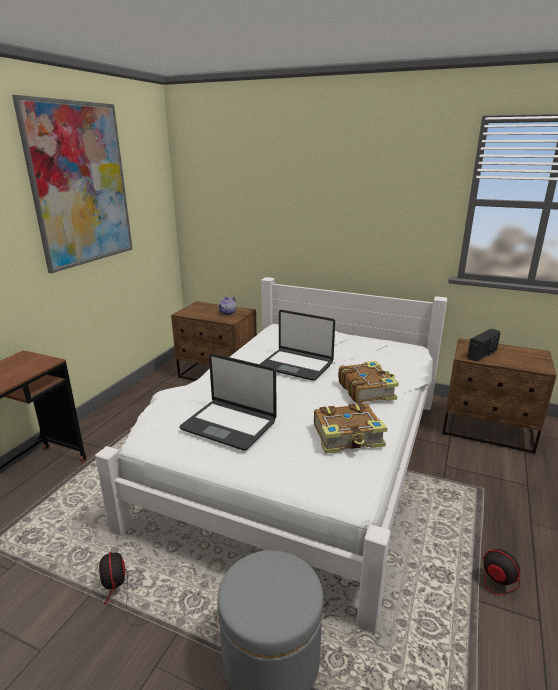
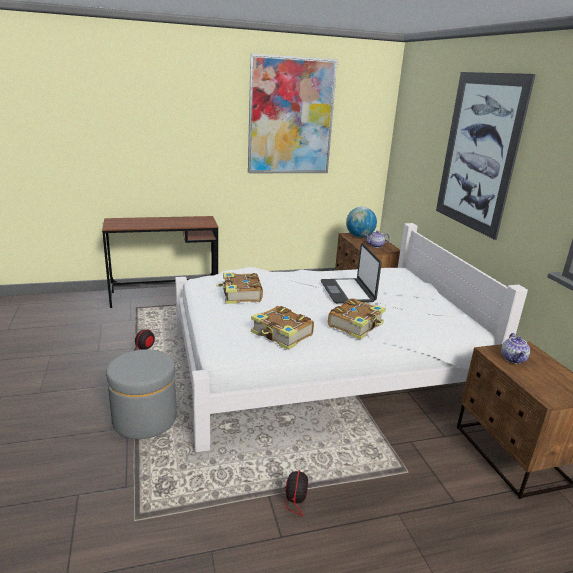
camera: 50 degrees right, 0 degrees up
laptop [180,353,276,450] -> book [216,273,263,304]
radio [467,329,500,362] -> teapot [501,333,530,364]
none -> globe [346,207,377,237]
none -> picture [436,72,536,240]

